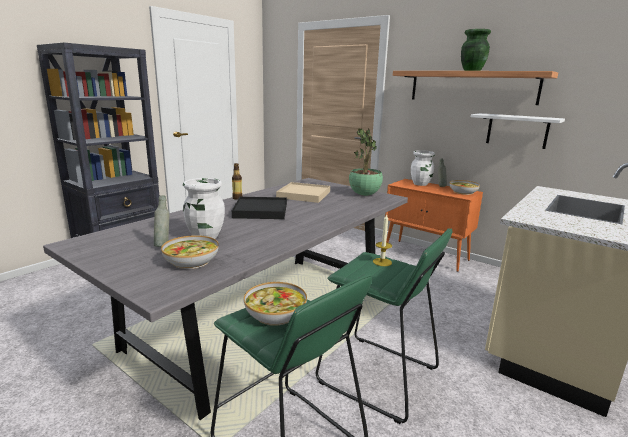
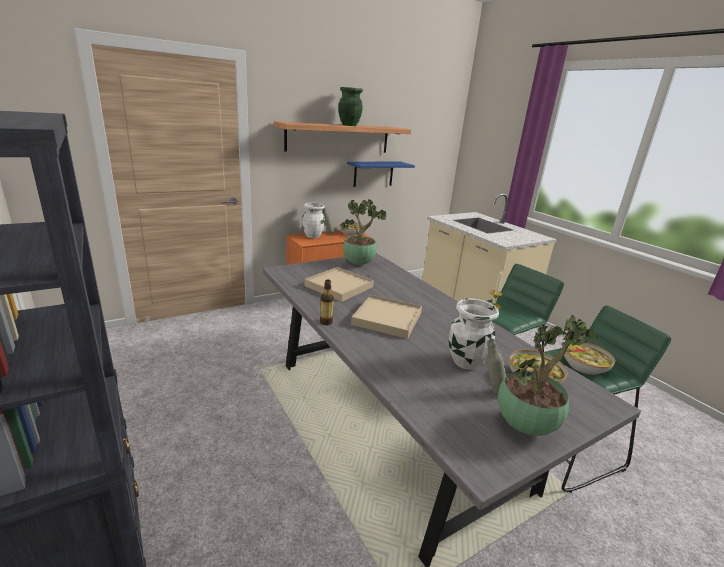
camera: 70 degrees left, 5 degrees up
black tray [232,197,287,219] -> beige tray [351,295,422,339]
white shelf [471,113,565,149] -> blue shelf [347,162,415,187]
none -> potted plant [498,315,598,436]

